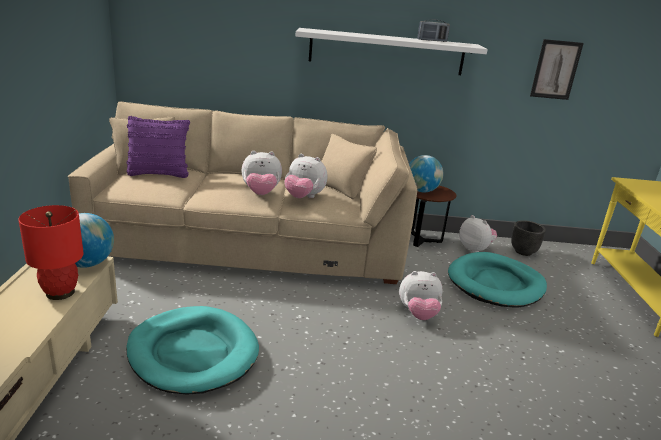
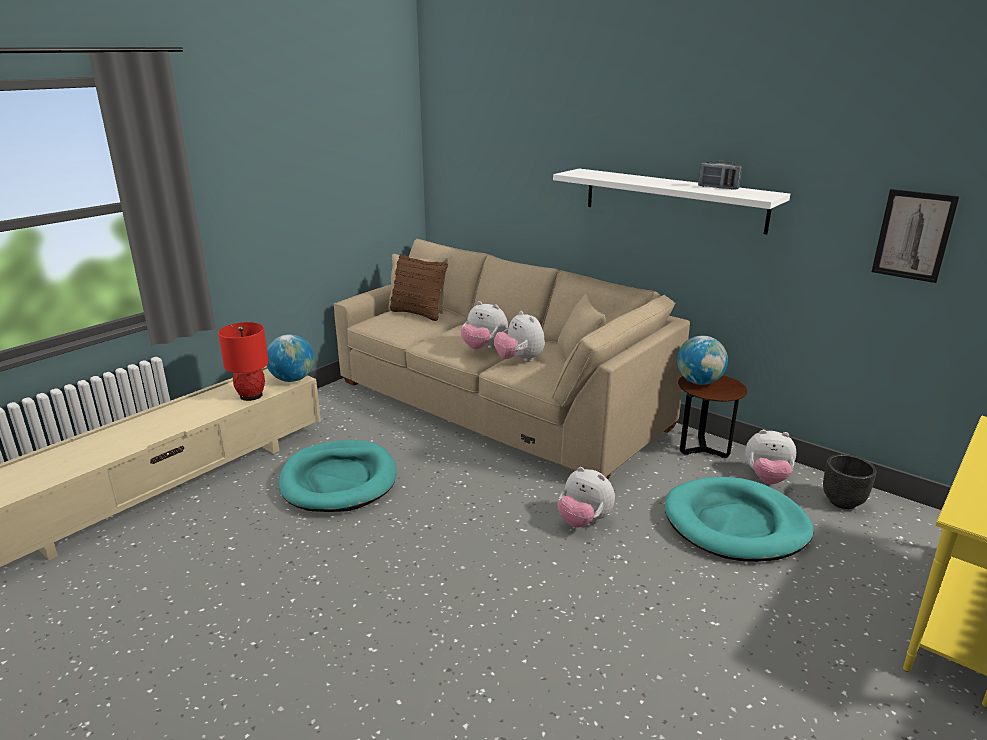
camera: 40 degrees right, 0 degrees up
purple pillow [126,116,190,178] -> brown pillow [390,254,448,321]
plush toy [459,215,497,253] -> plush toy turned 105 degrees clockwise [745,430,796,484]

